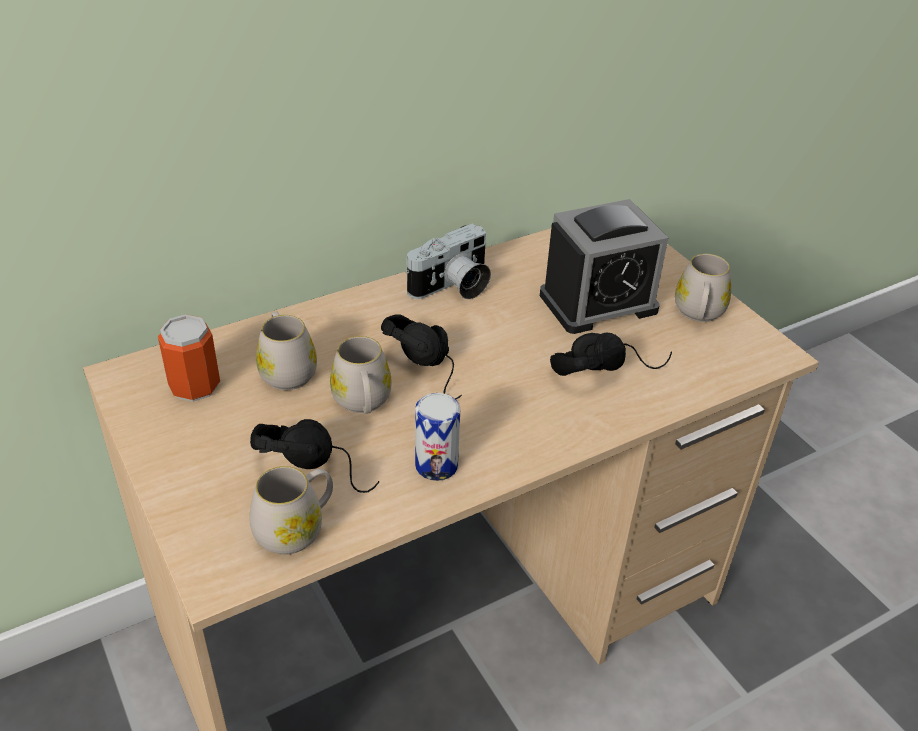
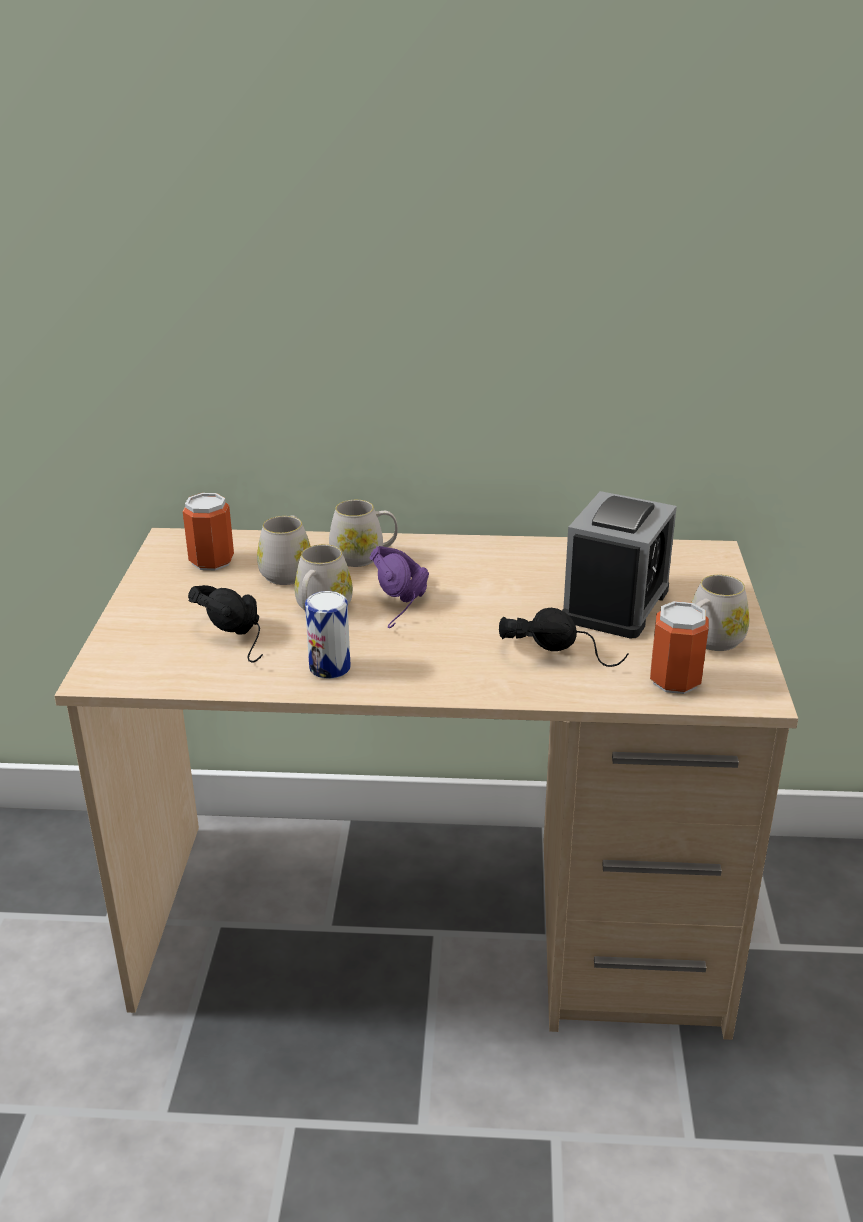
camera: 35 degrees right, 10 degrees down
white mug [249,466,333,555] -> white mug moved to [329,500,398,567]
black headphones [381,314,462,399] -> purple headphones [369,546,429,628]
camera [406,224,491,299] -> none
alarm clock [540,199,668,334] -> alarm clock turned 75 degrees counterclockwise [562,491,677,638]
none -> can [650,601,708,694]

